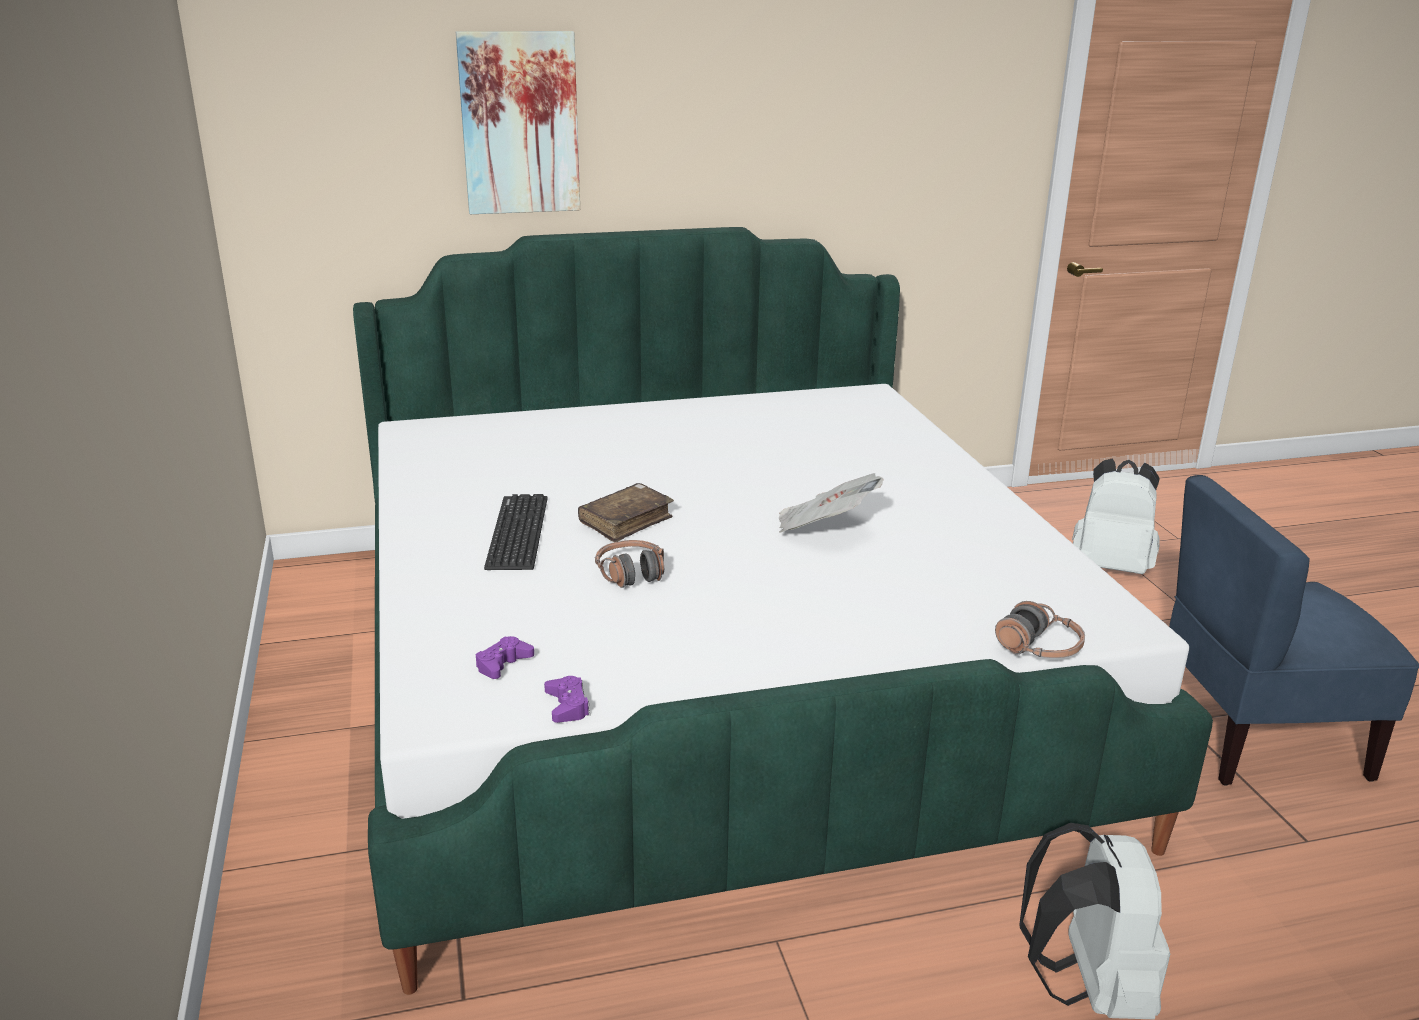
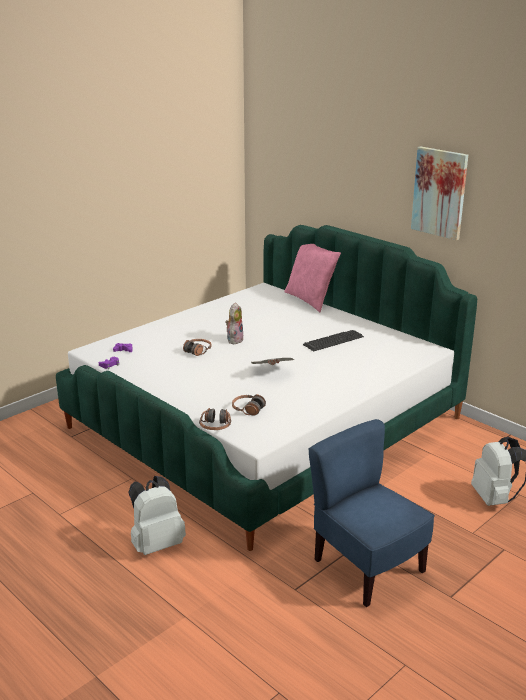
camera: 60 degrees right, 0 degrees up
picture [456,31,580,214] -> picture moved to [411,146,468,240]
keyboard [484,494,548,570] -> keyboard moved to [303,330,364,351]
brown book [578,483,674,542] -> plush toy [225,302,243,344]
none -> headphones [232,394,266,416]
none -> pink pillow [284,244,341,312]

